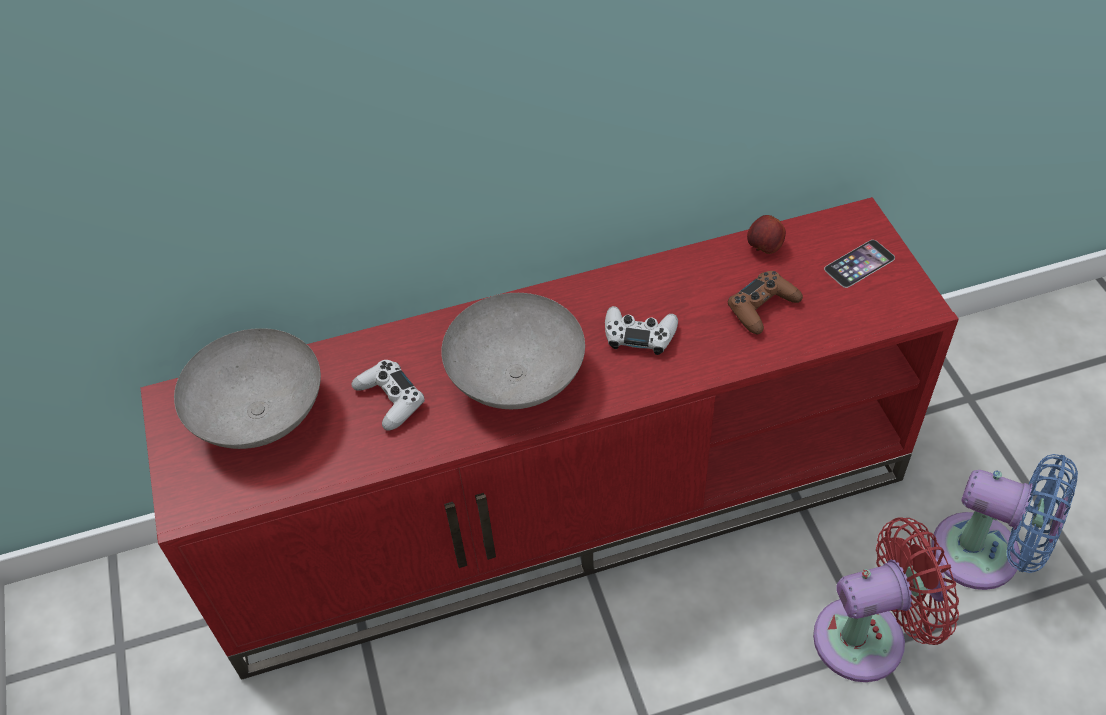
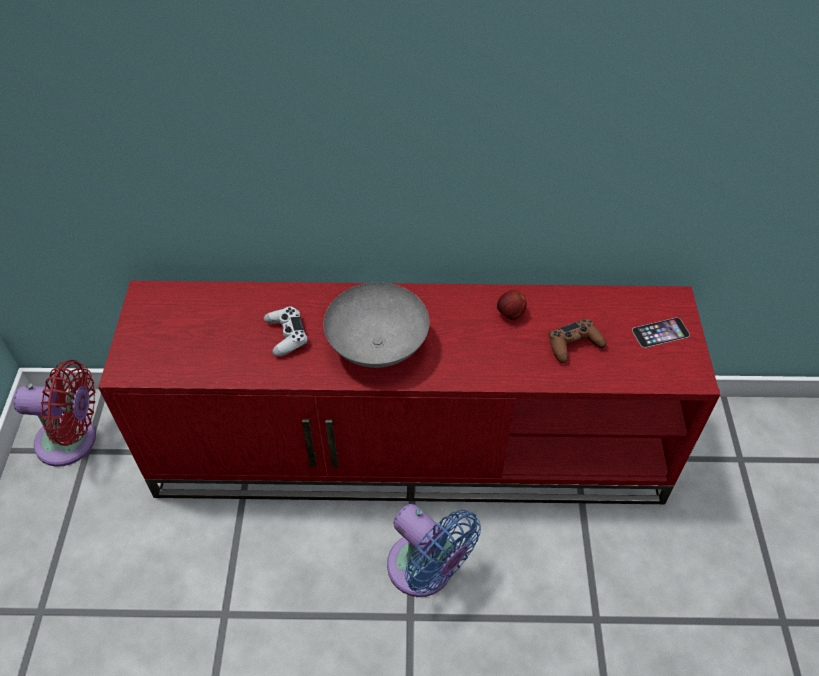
camera: 15 degrees right, 0 degrees up
grey bowl [174,328,321,449] -> none
white game controller [605,306,678,355] -> none
apple [747,215,786,254] -> apple moved to [497,290,527,320]
red fan [813,517,959,682] -> red fan moved to [13,360,96,467]
blue fan [931,454,1078,590] -> blue fan moved to [387,504,481,597]

